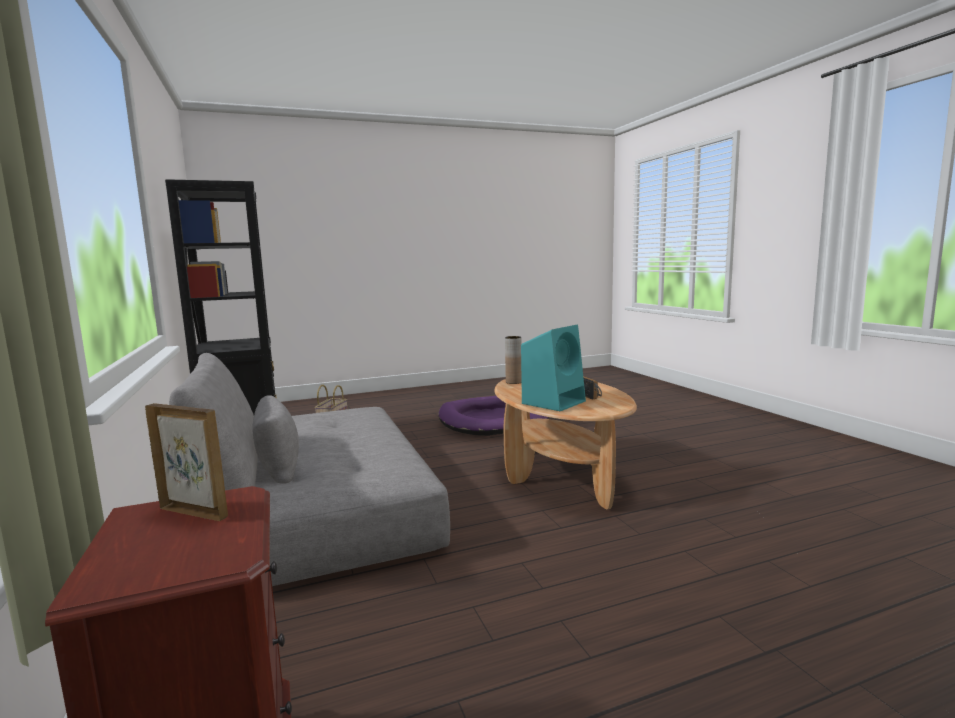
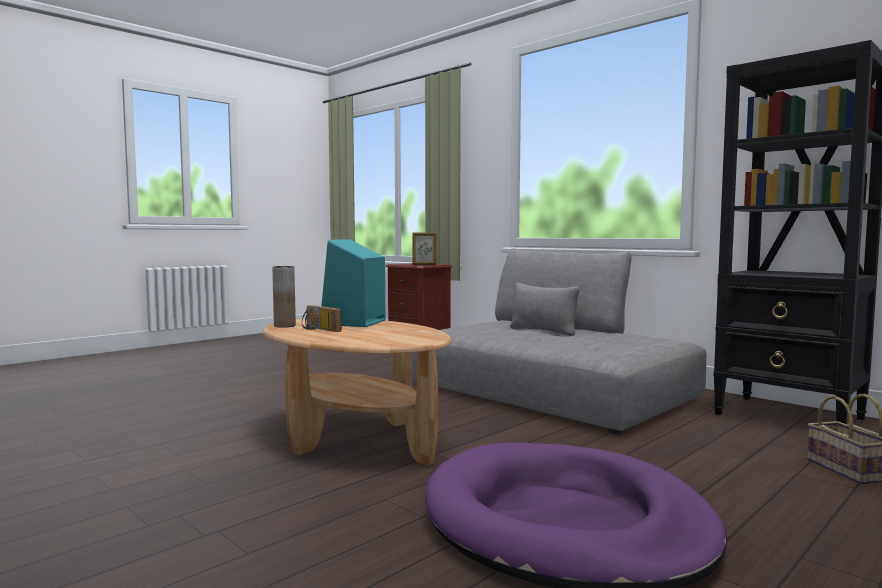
camera: 155 degrees right, 5 degrees down
brown vase [505,336,522,384] -> brown vase moved to [272,266,296,328]

